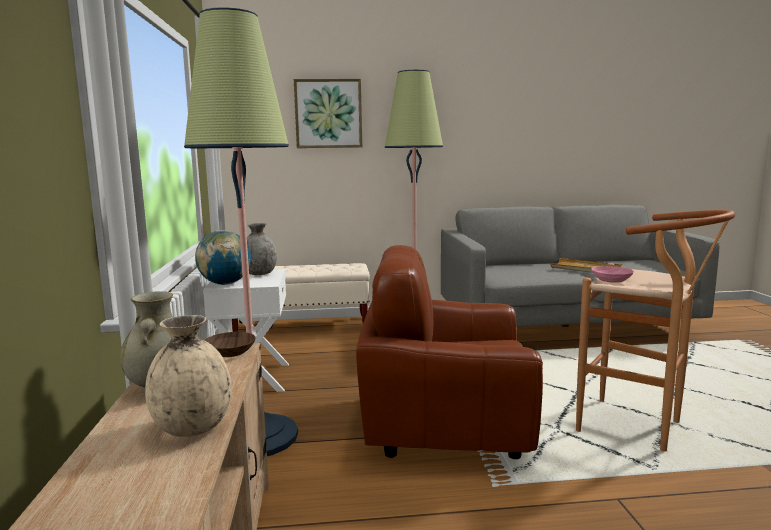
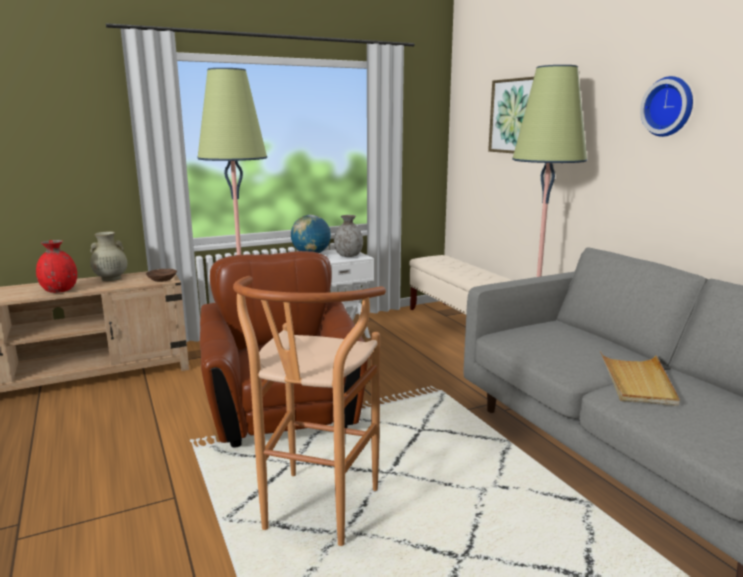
camera: 70 degrees right, 5 degrees up
beige vase [145,315,231,437] -> red vase [36,240,77,293]
pink bowl [591,266,634,283] -> none
none -> wall clock [640,76,693,137]

